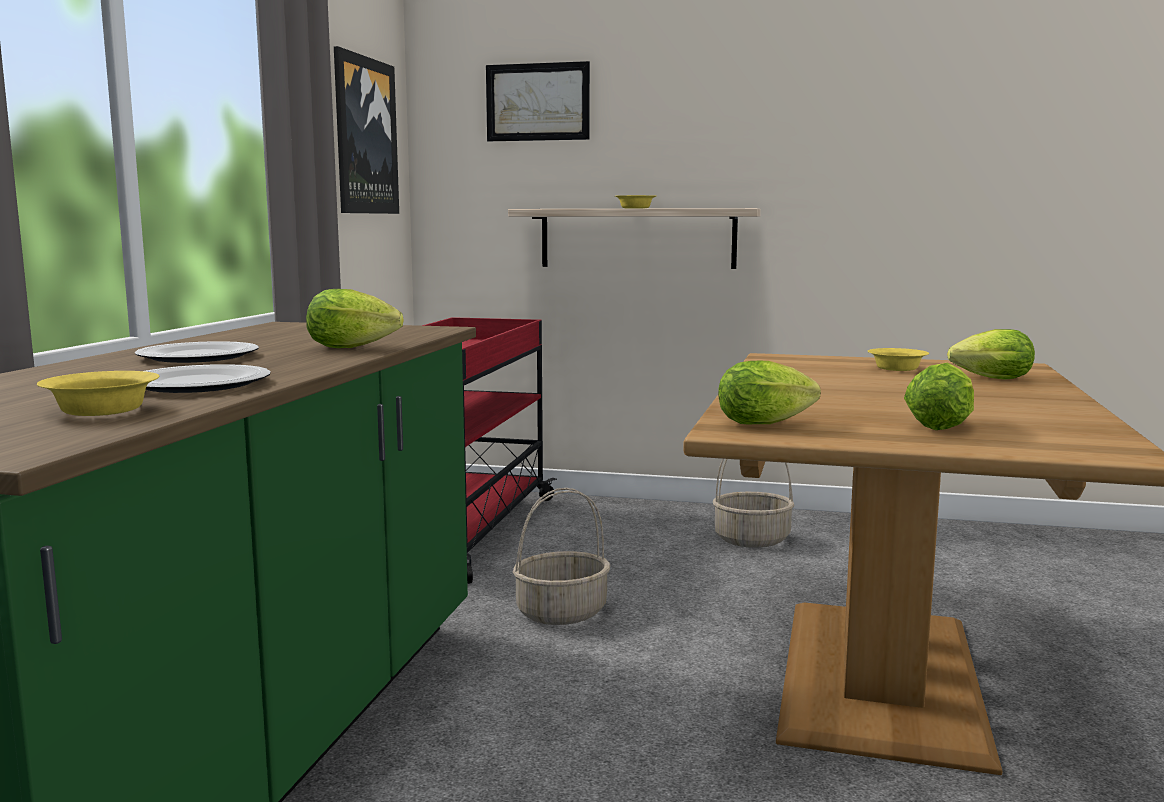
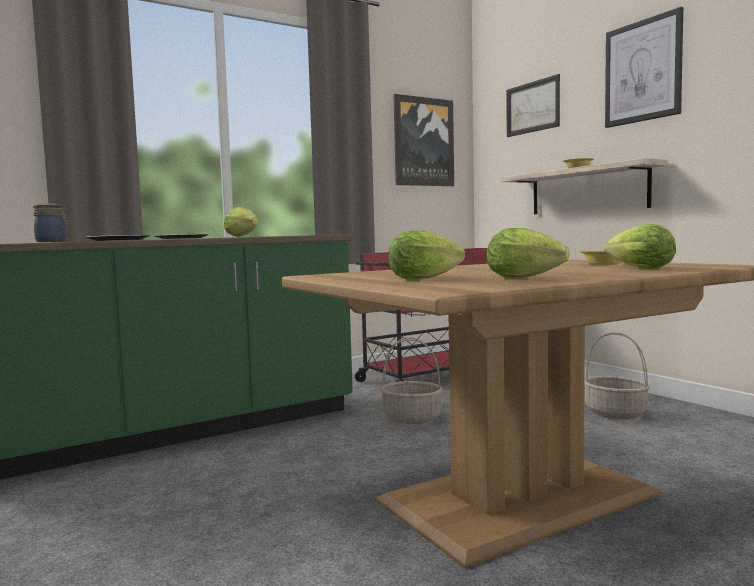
camera: 45 degrees right, 5 degrees down
yellow bowl [37,371,159,416] -> jar [33,203,69,242]
lettuce [718,361,821,425] -> lettuce moved to [487,228,570,279]
none -> picture [605,7,683,128]

